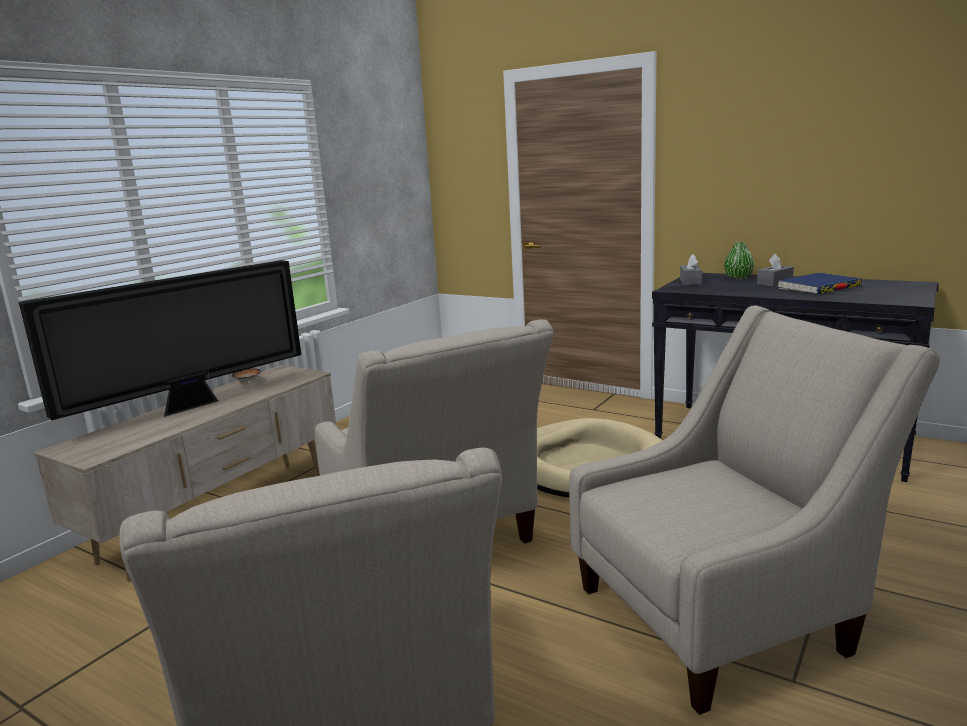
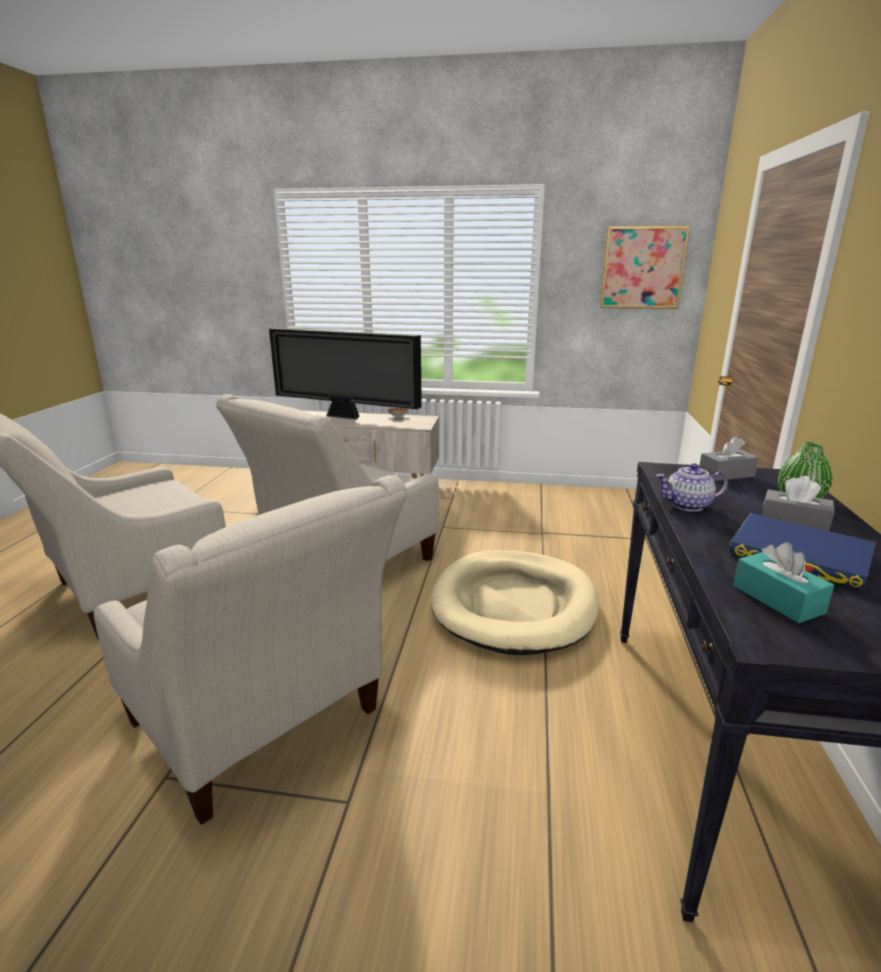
camera: 65 degrees right, 5 degrees up
none -> picture [600,226,690,309]
none -> teapot [656,463,728,512]
none -> turquoise tissue box [733,542,834,623]

